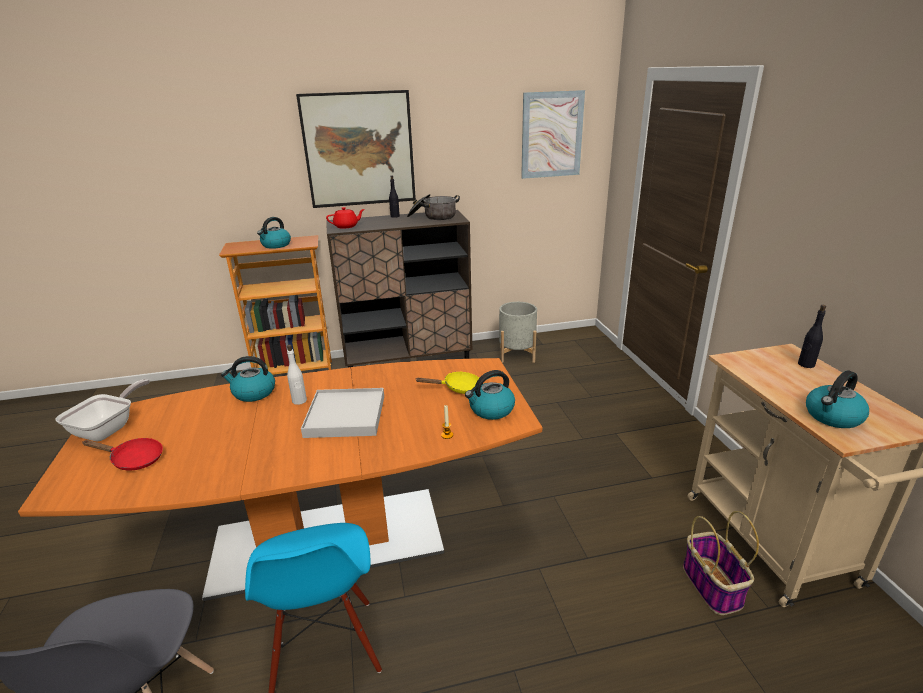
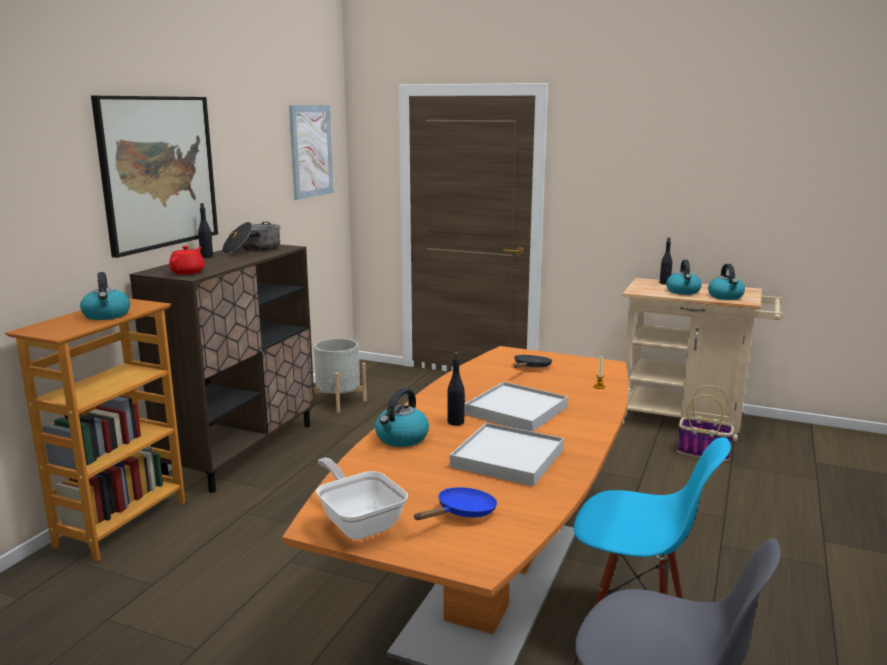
camera: 55 degrees left, 10 degrees down
red frying pan [83,438,163,470] -> blue frying pan [413,487,497,520]
white bottle [287,345,307,405] -> black bottle [447,352,465,426]
yellow frying pan [415,371,479,394] -> black frying pan [513,355,552,368]
kettle [465,370,515,420] -> kettle moved to [666,260,702,295]
none -> white tray [450,423,564,487]

